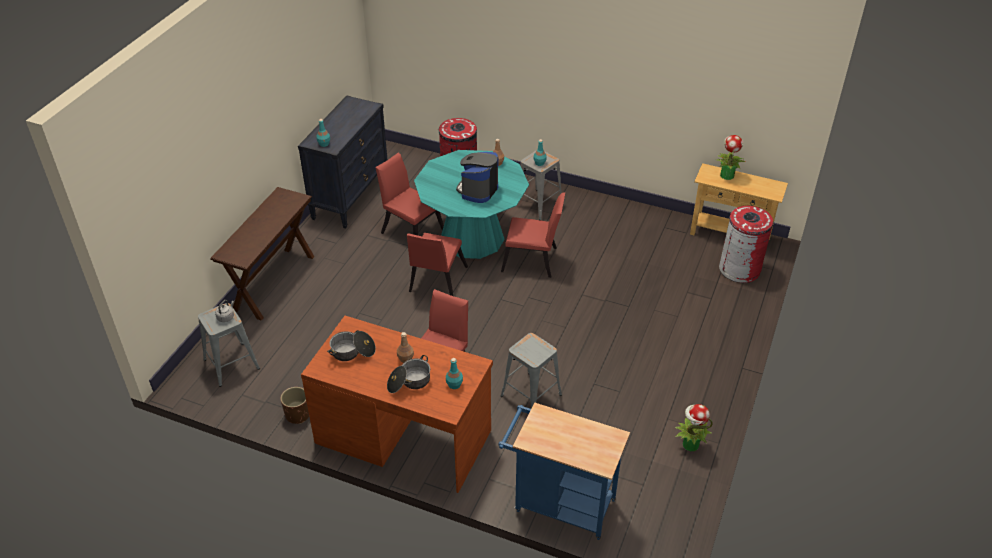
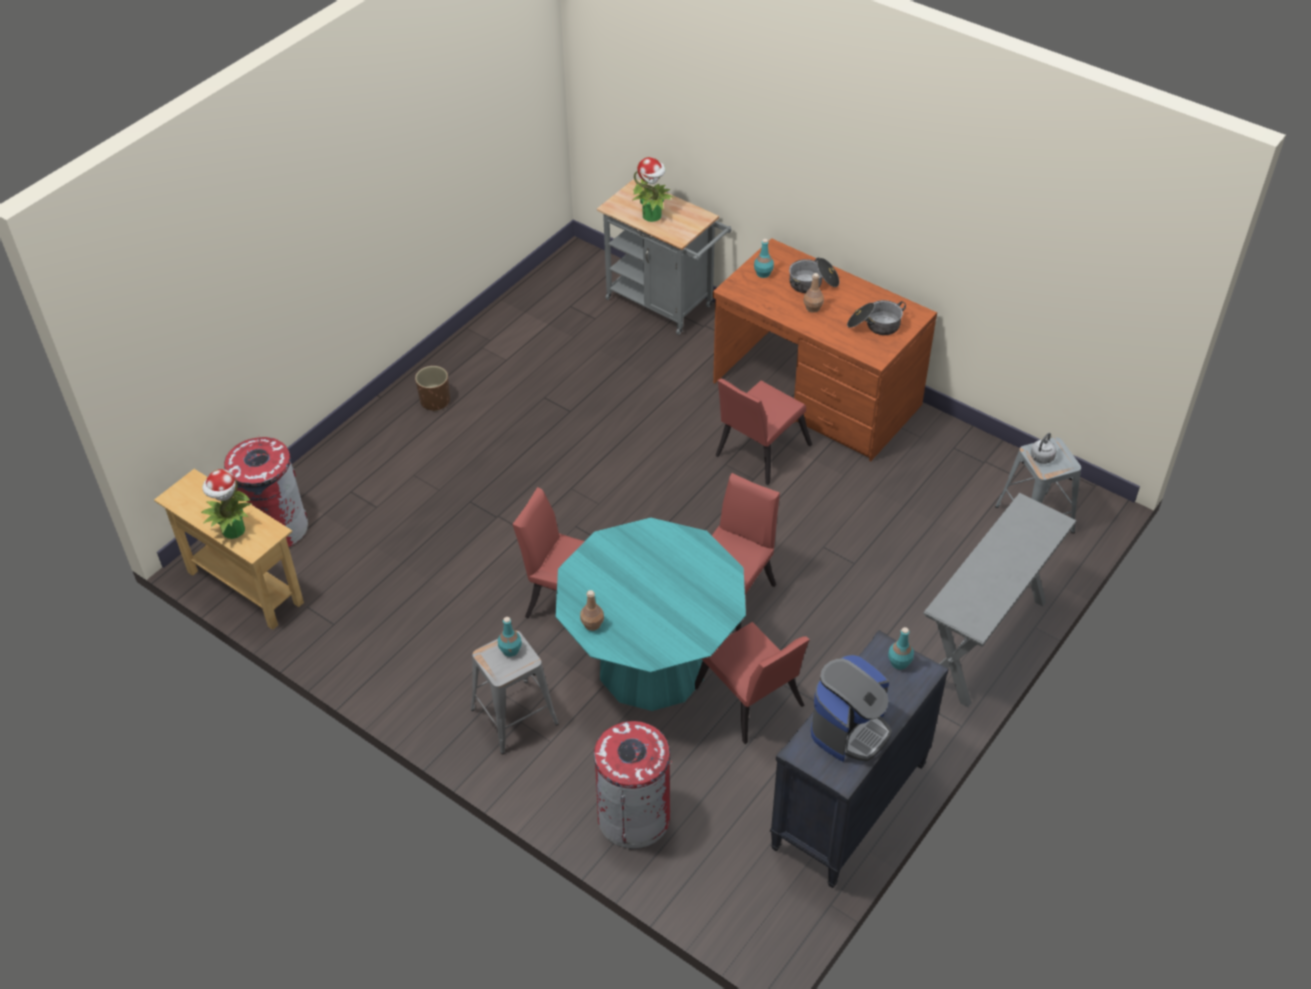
camera: 165 degrees left, 5 degrees up
brown console table [210,187,314,321] -> grey console table [923,493,1077,707]
brown planter [280,387,309,424] -> brown planter moved to [415,366,450,411]
coffee machine [456,152,498,203] -> coffee machine moved to [811,655,892,762]
blue cart [498,402,630,540] -> grey cart [597,179,731,335]
grey stool [500,333,562,408] -> none
potted plant [675,404,713,451] -> potted plant moved to [632,157,674,222]

